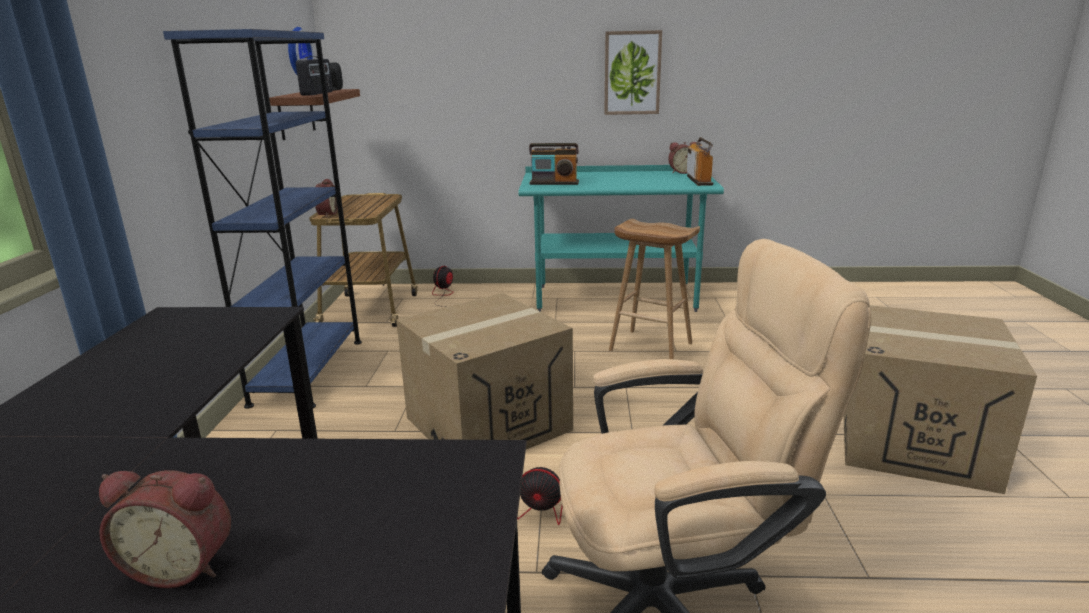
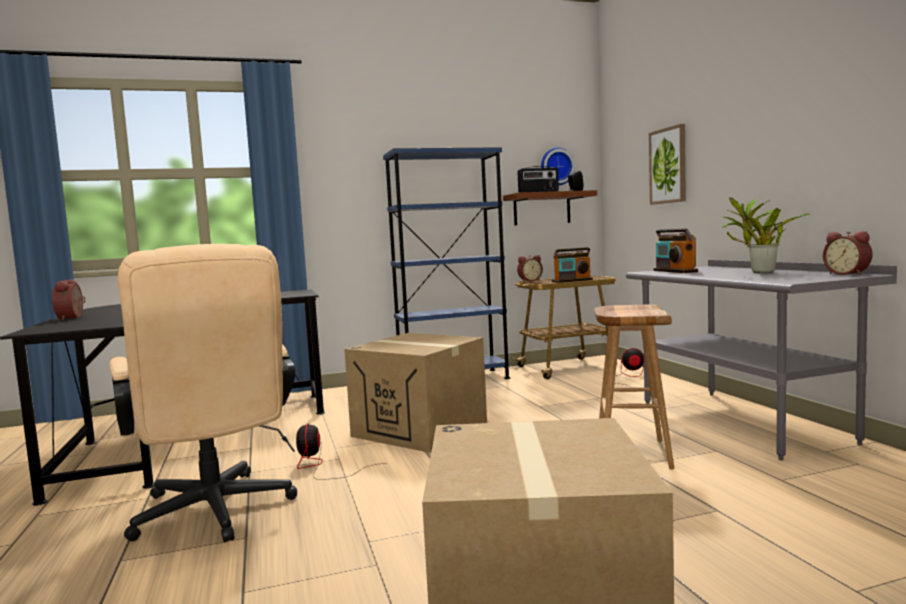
camera: 70 degrees right, 15 degrees down
turquoise desk [519,165,724,312] -> grey desk [626,260,897,461]
picture [604,30,662,115] -> picture moved to [649,124,686,205]
radio [687,137,713,186] -> radio moved to [552,247,593,283]
none -> potted plant [722,197,811,273]

